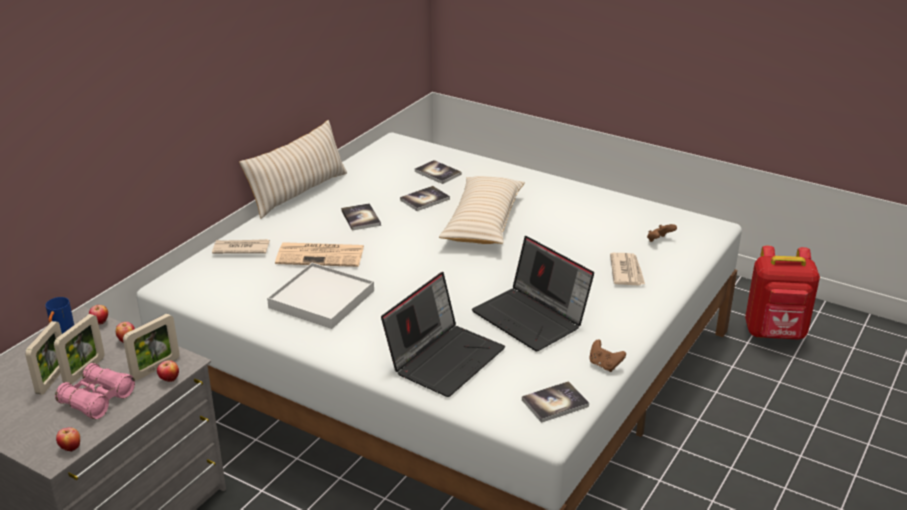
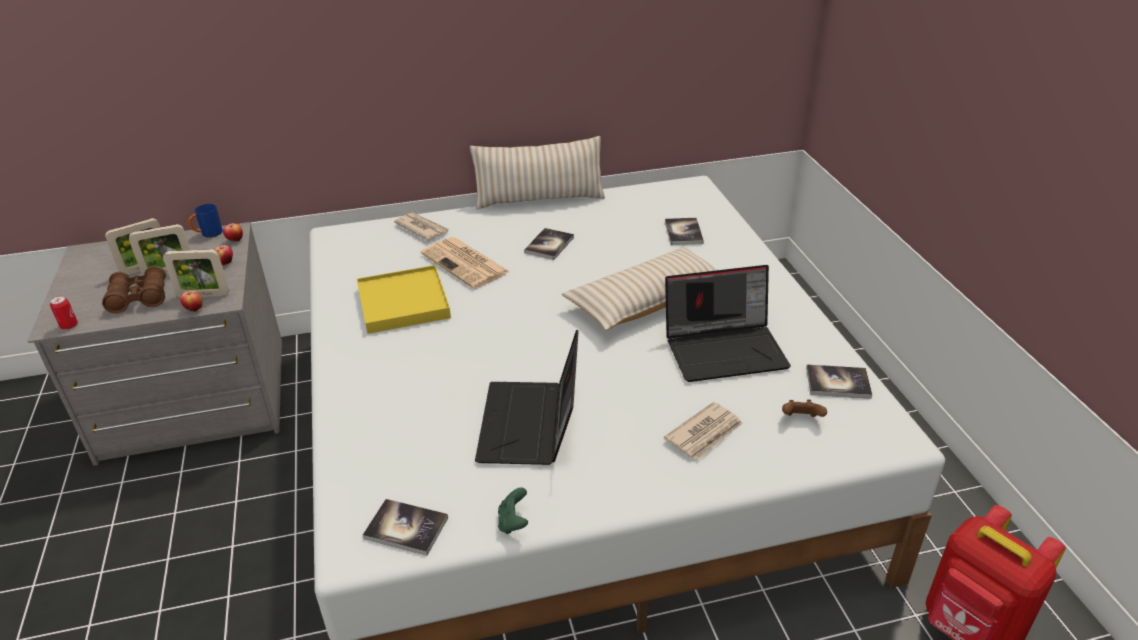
camera: 45 degrees right, 5 degrees up
pink binoculars [55,363,135,419] -> brown binoculars [102,266,166,314]
apple [56,427,80,452] -> can [50,296,78,330]
white tray [267,263,374,329] -> yellow tray [357,265,451,334]
laptop [381,272,505,397] -> laptop moved to [665,265,791,382]
book [400,186,450,211] -> book moved to [806,365,872,399]
brown game controller [589,339,626,372] -> green game controller [498,487,528,534]

